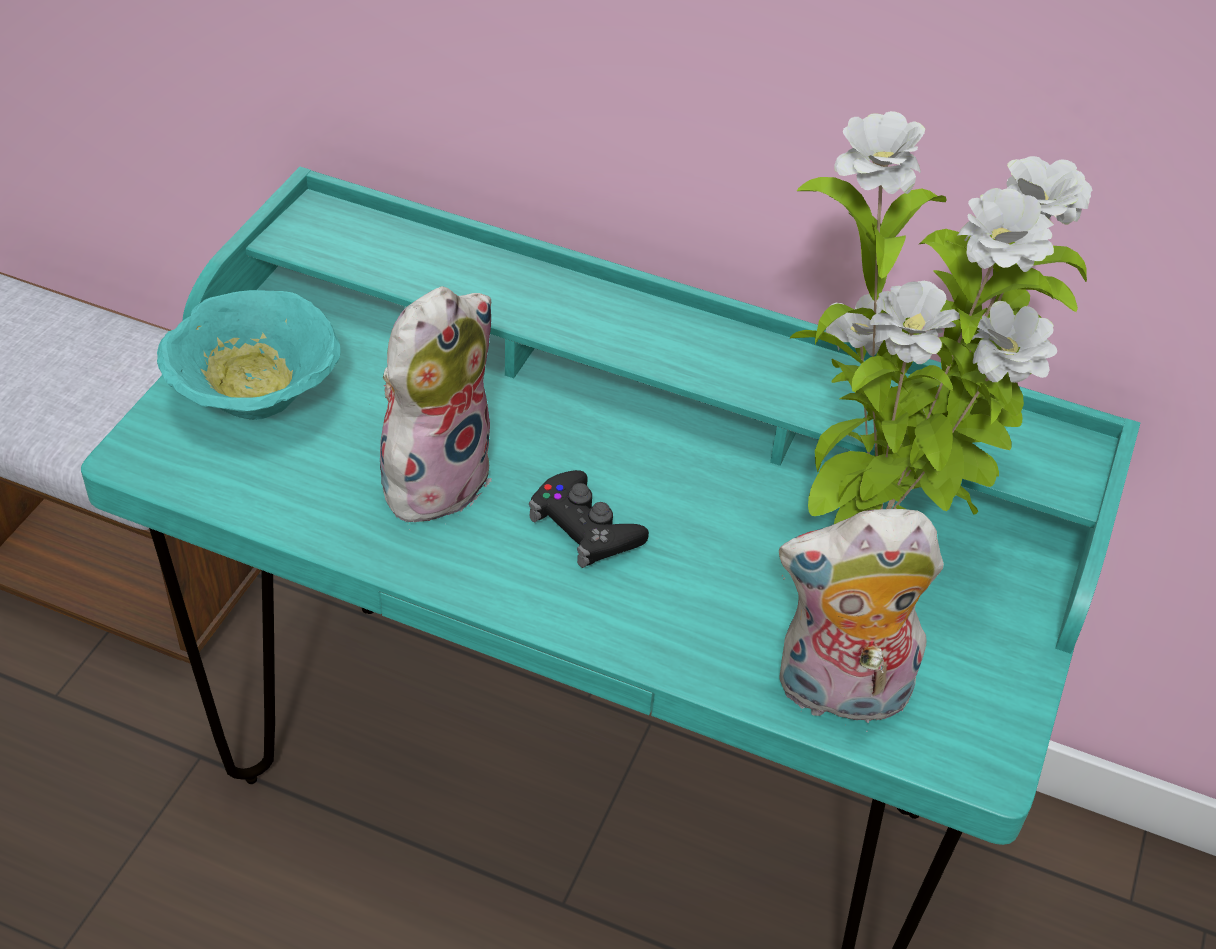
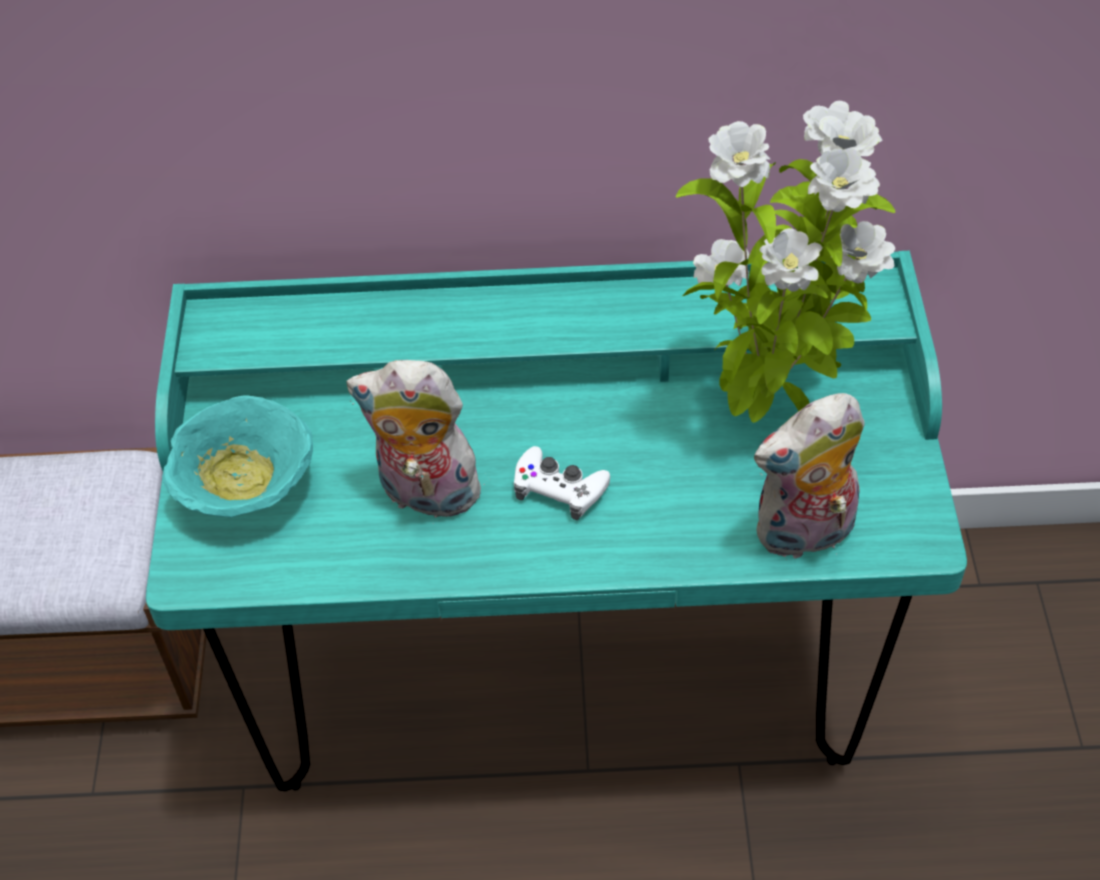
camera: 20 degrees left, 5 degrees up
plush toy [380,287,492,525] -> plush toy turned 90 degrees counterclockwise [346,360,489,524]
black game controller [529,470,649,568] -> white game controller [514,446,610,520]

